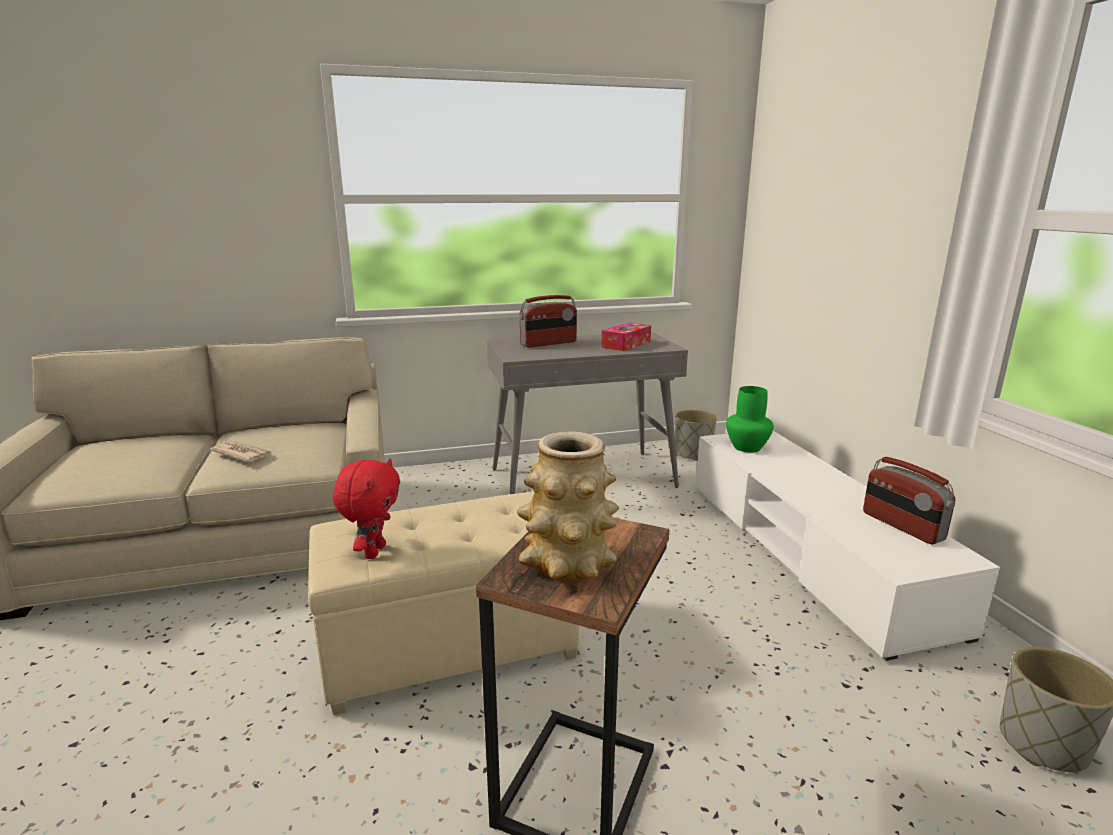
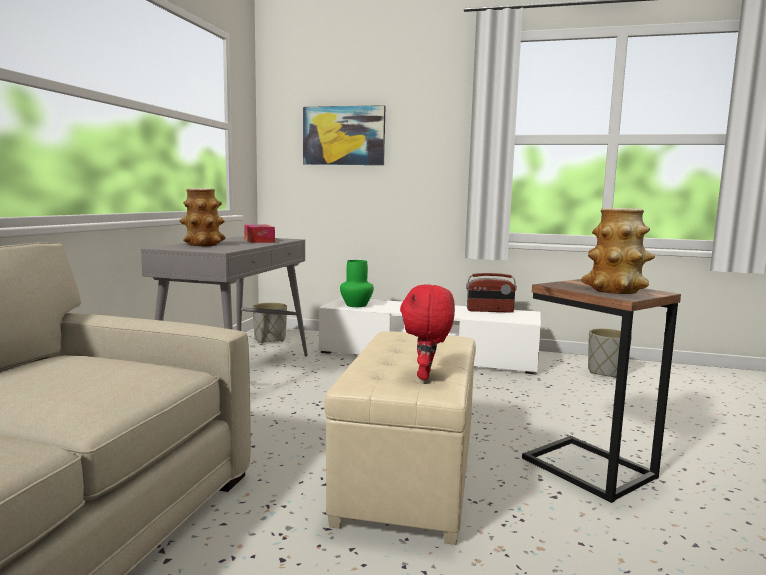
camera: 60 degrees left, 10 degrees down
newspaper [210,441,273,462] -> none
red plush toy [333,458,400,559] -> red plush toy turned 120 degrees counterclockwise [400,284,455,380]
radio [519,295,577,347] -> vase [179,188,226,246]
none -> picture [303,105,385,165]

